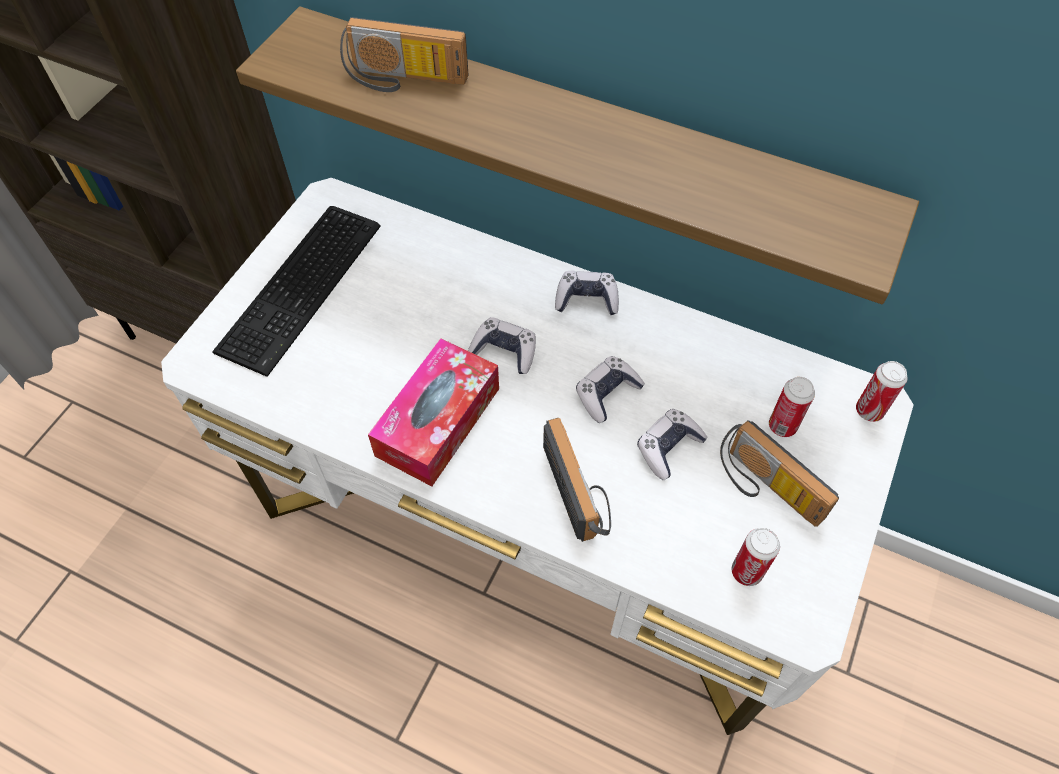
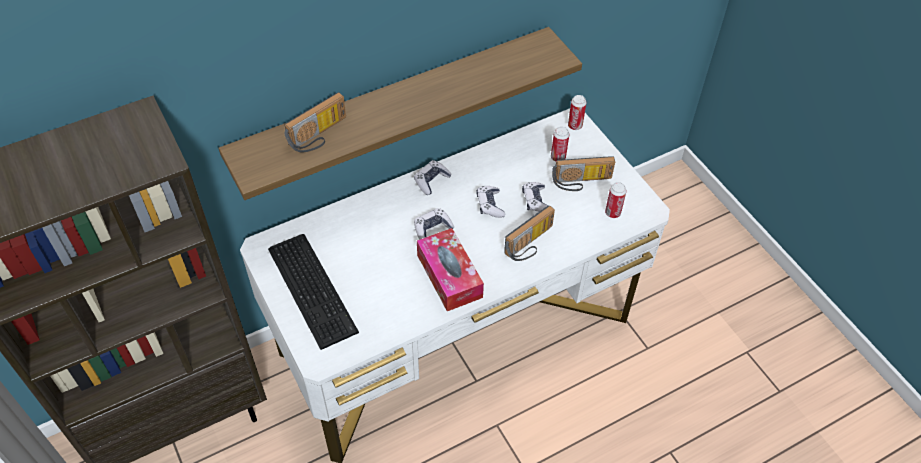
camera: 55 degrees left, 5 degrees down
radio [543,418,611,542] -> radio turned 120 degrees clockwise [504,205,555,261]

